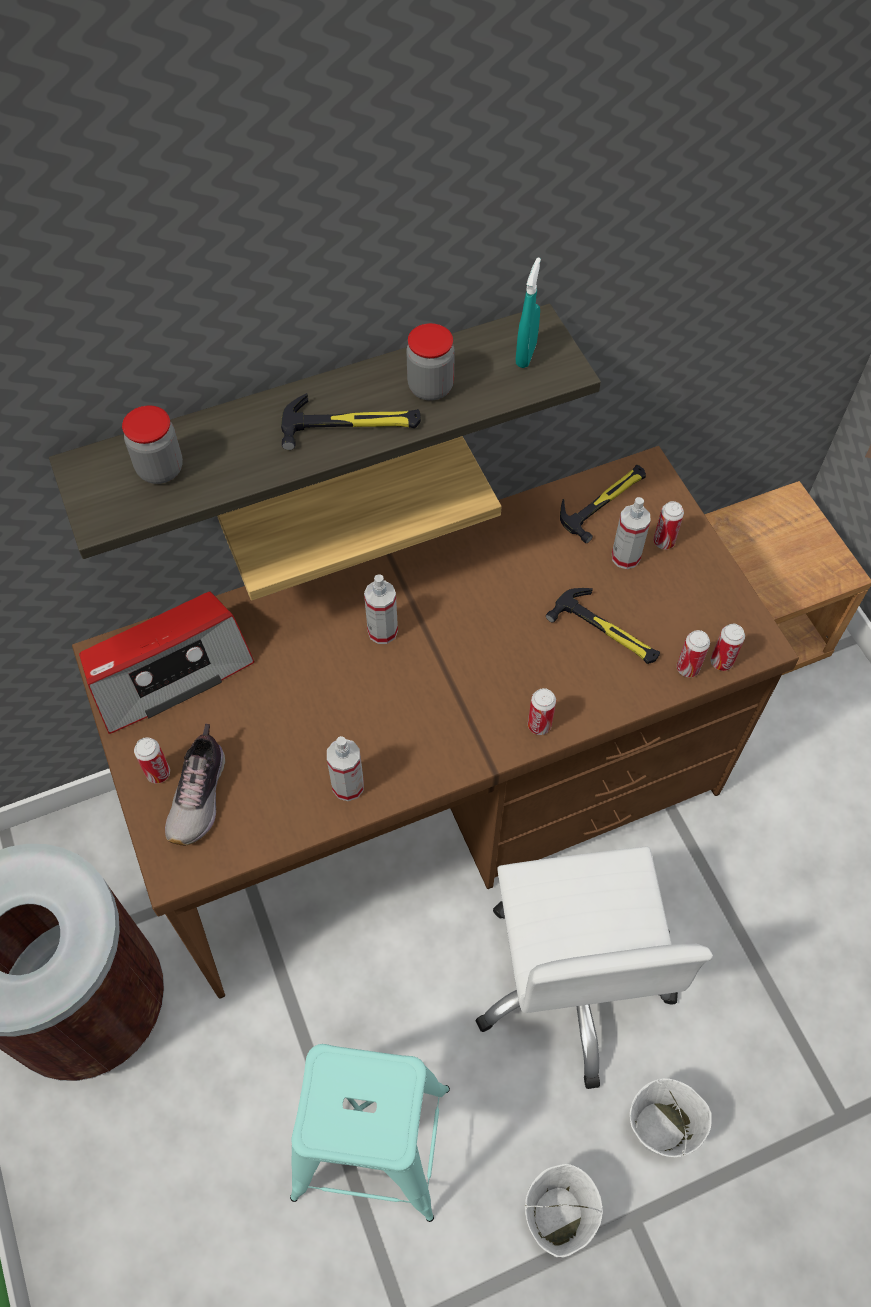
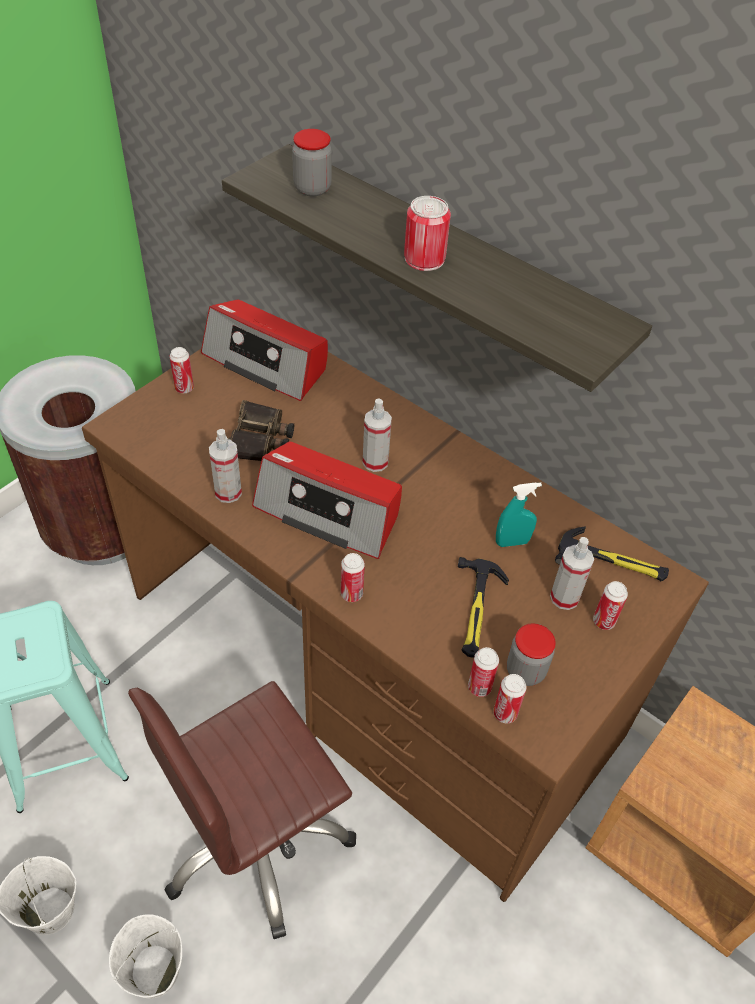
camera: 60 degrees right, 10 degrees down
shoe [165,724,225,845] -> none
shelf [217,436,502,601] -> none
hammer [281,393,421,450] -> can [404,196,451,271]
jar [406,323,455,401] -> jar moved to [507,623,556,686]
white office chair [475,846,713,1089] -> brown office chair [128,681,356,939]
turquoise spray bottle [516,258,541,368] -> turquoise spray bottle moved to [496,482,542,547]
none -> binoculars [228,400,294,461]
none -> radio [252,441,402,559]

